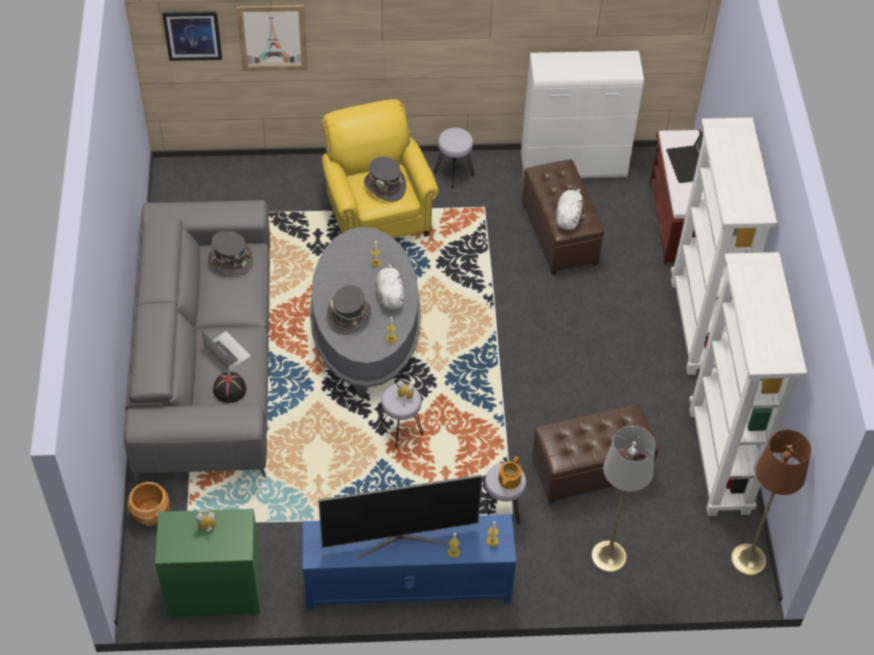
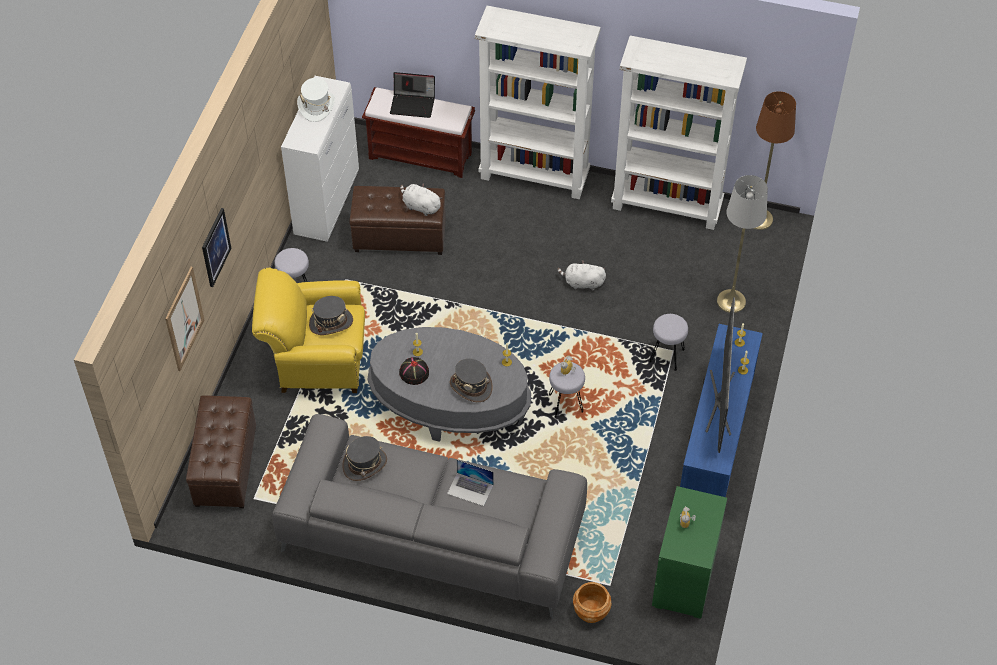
camera: 70 degrees left, 0 degrees up
picture [162,11,222,61] -> picture moved to [202,208,231,287]
laptop [202,330,251,371] -> laptop turned 135 degrees counterclockwise [447,460,494,506]
black hat [213,372,246,403] -> black hat moved to [399,357,429,385]
white plush toy [375,263,404,310] -> white plush toy moved to [557,260,606,290]
teapot [498,456,522,489] -> none
brown ottoman [532,404,658,504] -> brown ottoman moved to [186,395,256,508]
none -> white hat [297,78,335,122]

